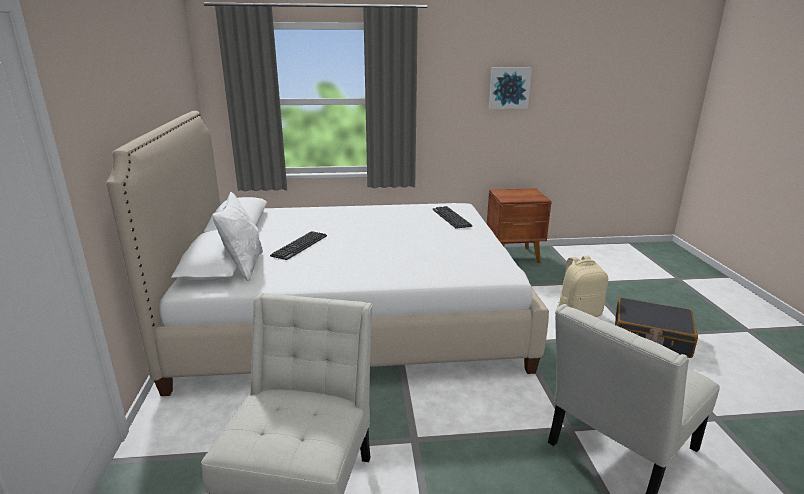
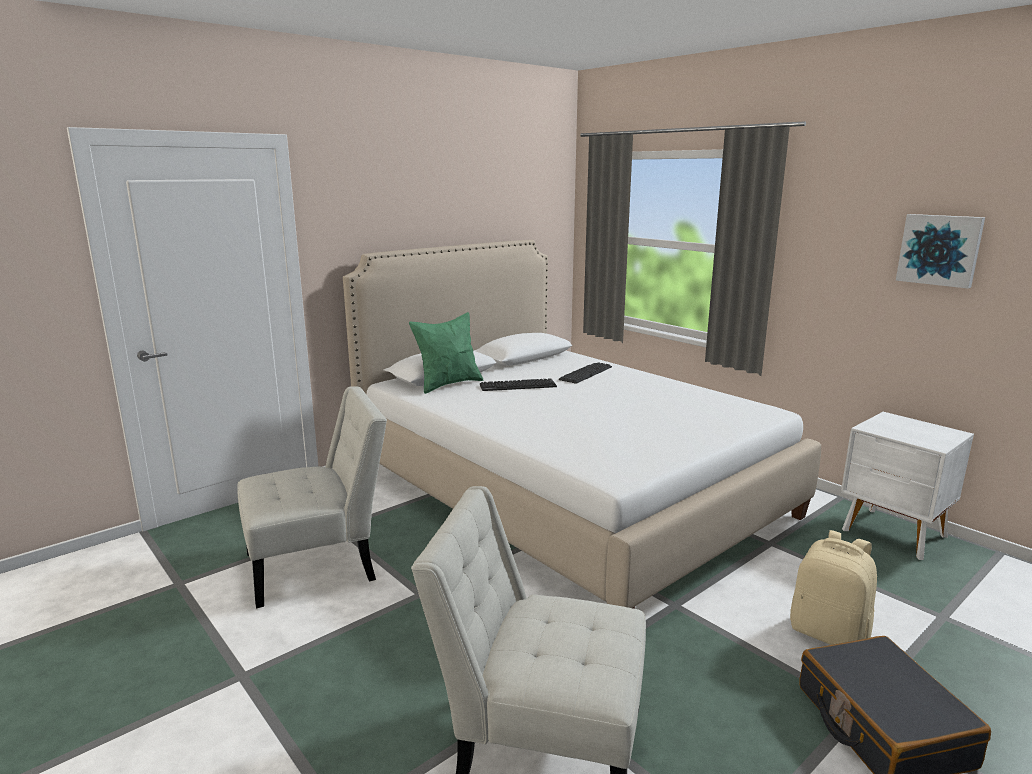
camera: 55 degrees right, 5 degrees down
white pillow [213,191,263,282] -> green pillow [409,312,483,394]
keyboard [432,206,472,229] -> keyboard moved to [559,362,612,384]
brown nightstand [487,188,552,263] -> white nightstand [841,412,974,560]

